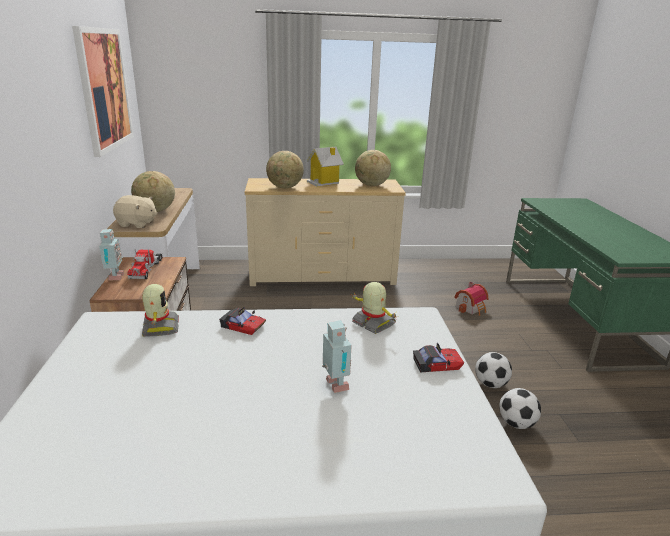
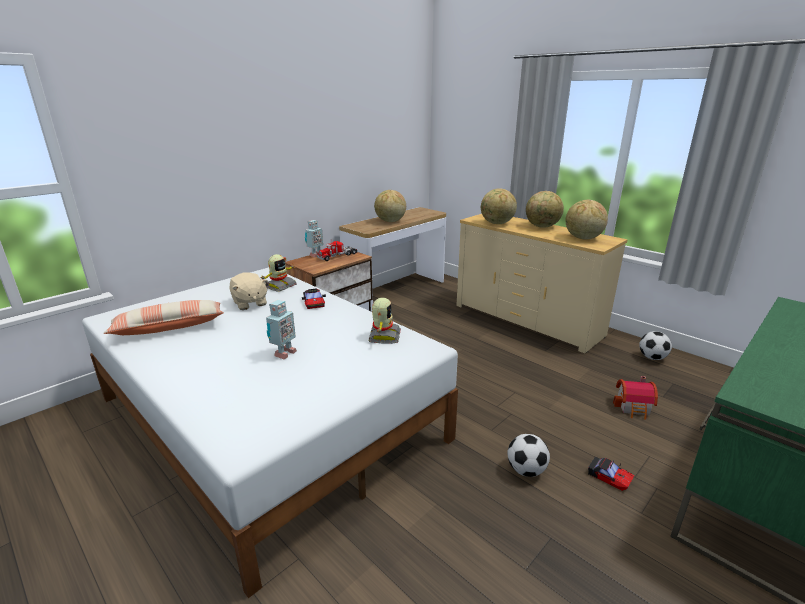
camera: 50 degrees right, 0 degrees up
picture [72,26,134,157] -> none
beige plush toy [113,195,157,228] -> beige plush toy moved to [229,272,268,310]
toy house [307,147,344,187] -> globe [526,191,564,228]
toy car [413,343,464,372] -> toy car moved to [588,456,634,491]
football [499,388,541,429] -> football moved to [639,331,672,360]
none -> pillow [104,300,224,335]

